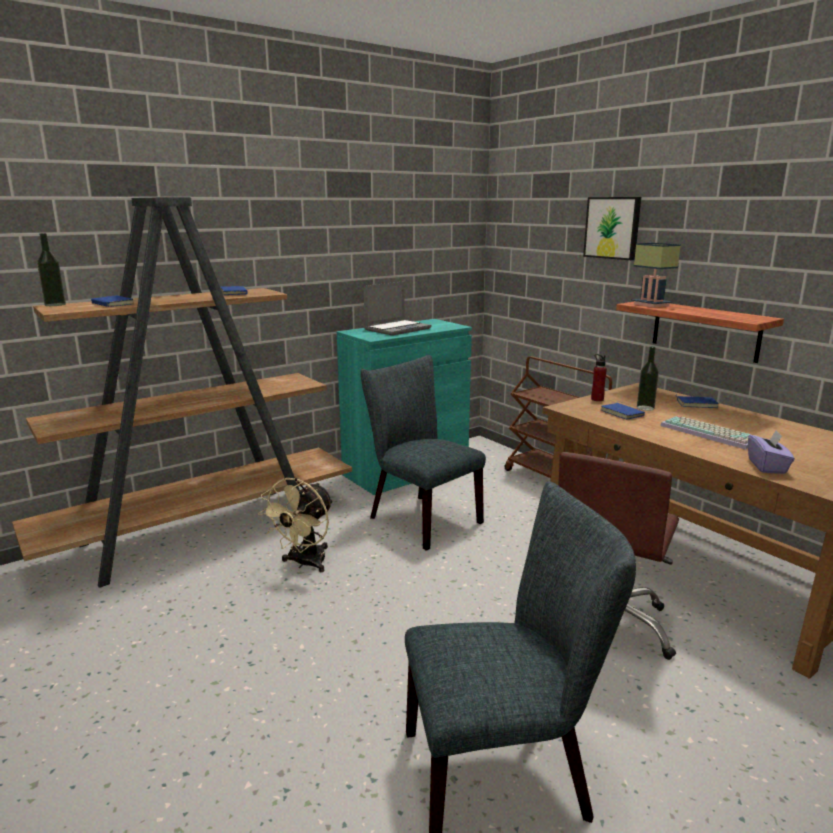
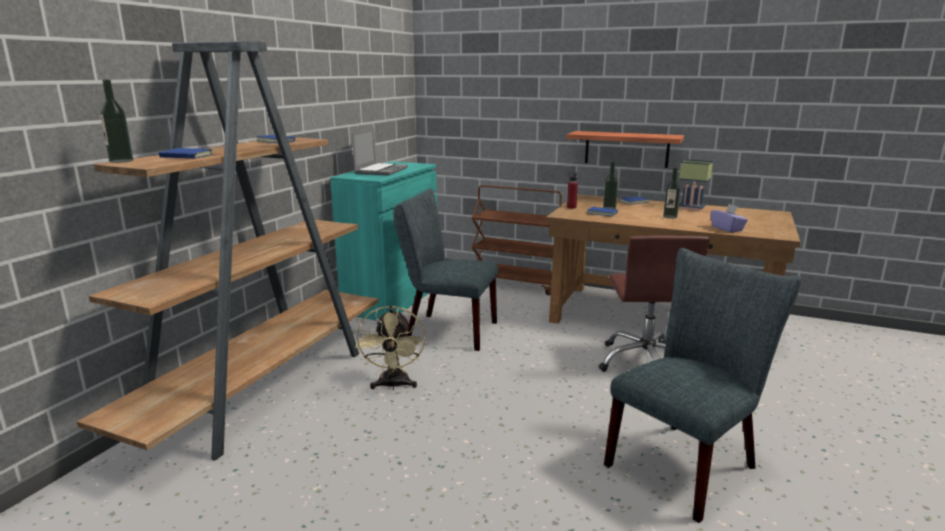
camera: 30 degrees left, 0 degrees up
picture [583,197,641,260] -> none
table lamp [631,243,681,308] -> table lamp moved to [679,159,713,211]
keyboard [660,416,756,450] -> bottle [663,168,680,219]

